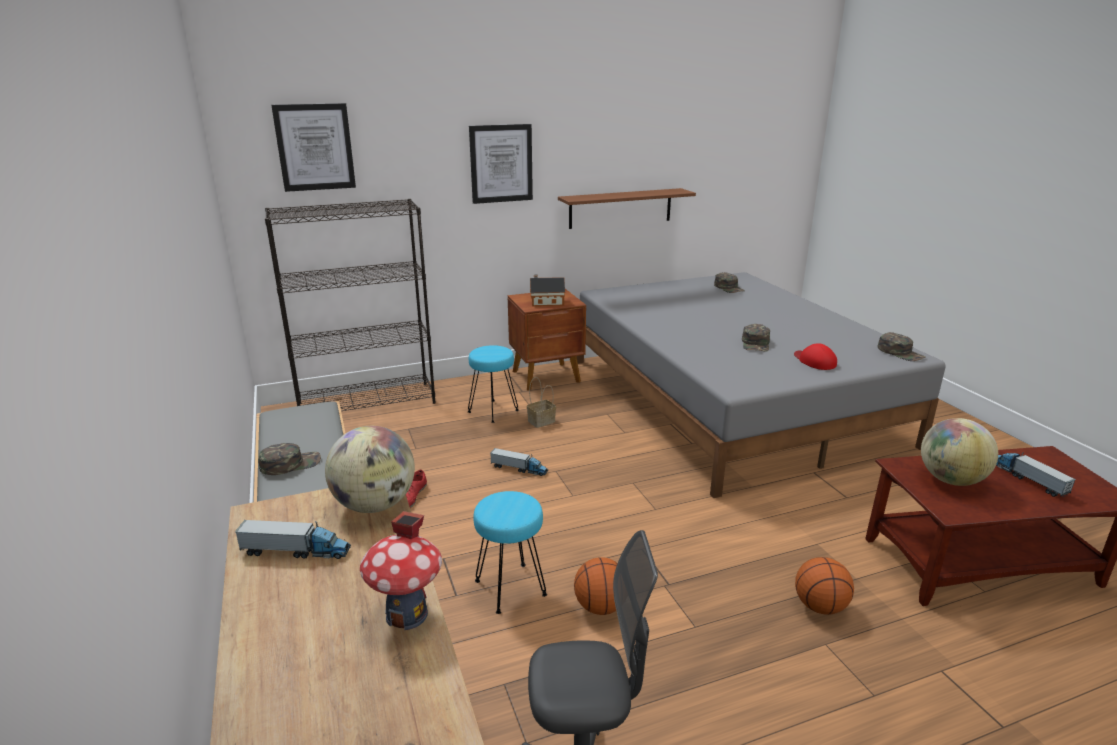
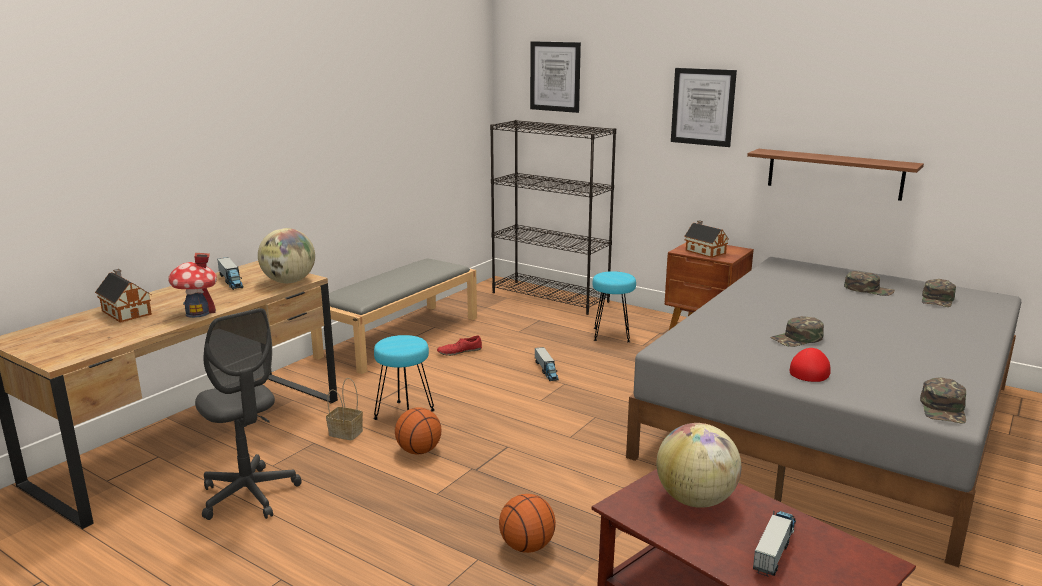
camera: 55 degrees right, 5 degrees down
green cap [258,443,321,475] -> green cap moved to [844,271,895,296]
basket [527,377,556,428] -> basket moved to [326,378,363,440]
none -> toy house [95,269,152,323]

